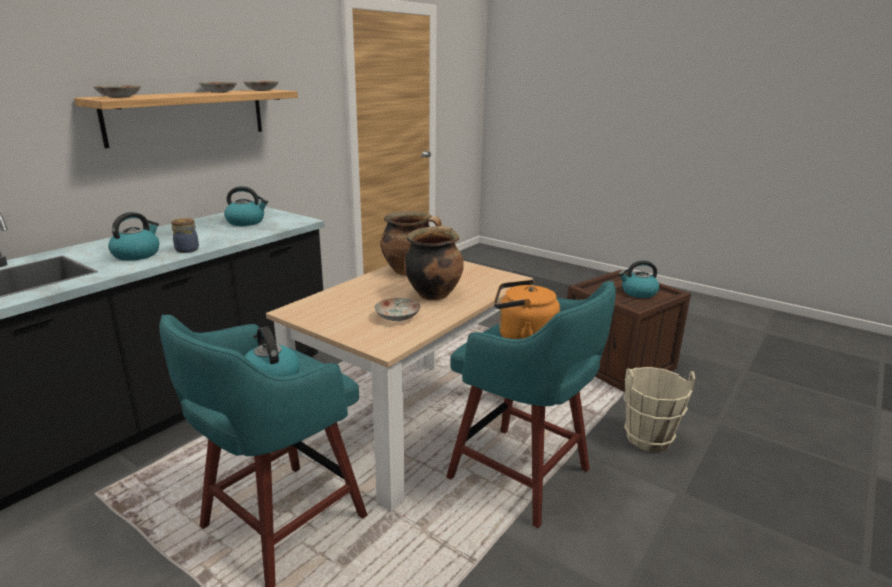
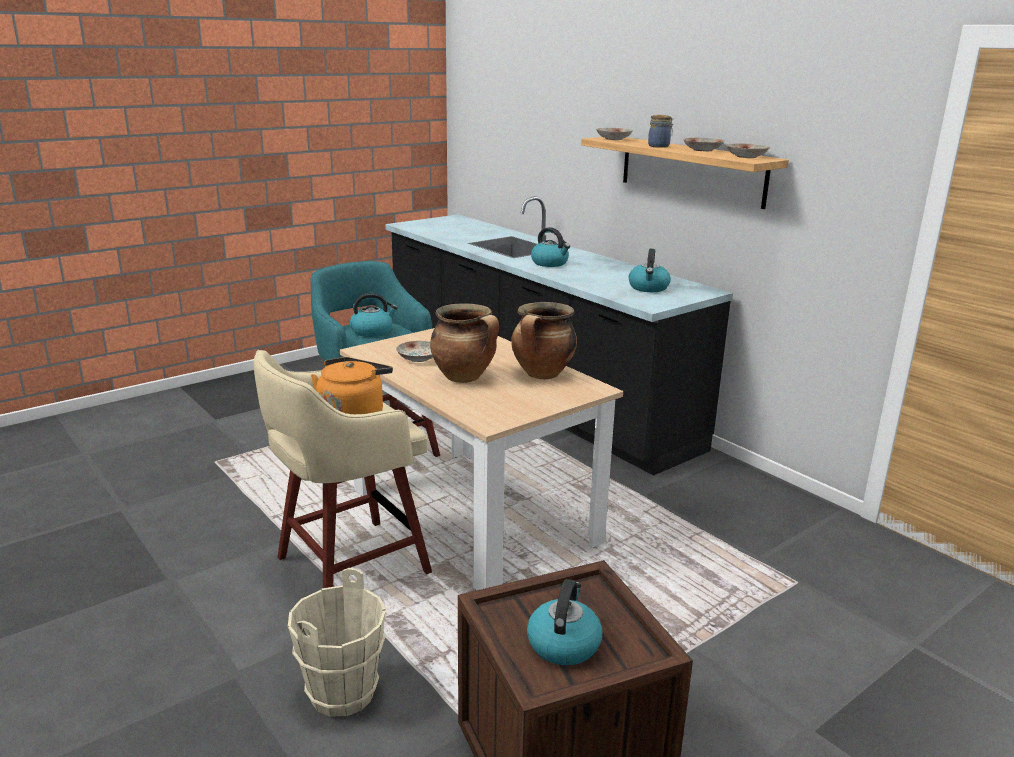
camera: 105 degrees right, 0 degrees up
jar [171,218,199,253] -> jar moved to [648,115,673,148]
turquoise stool [446,281,616,528] -> beige stool [254,350,432,588]

